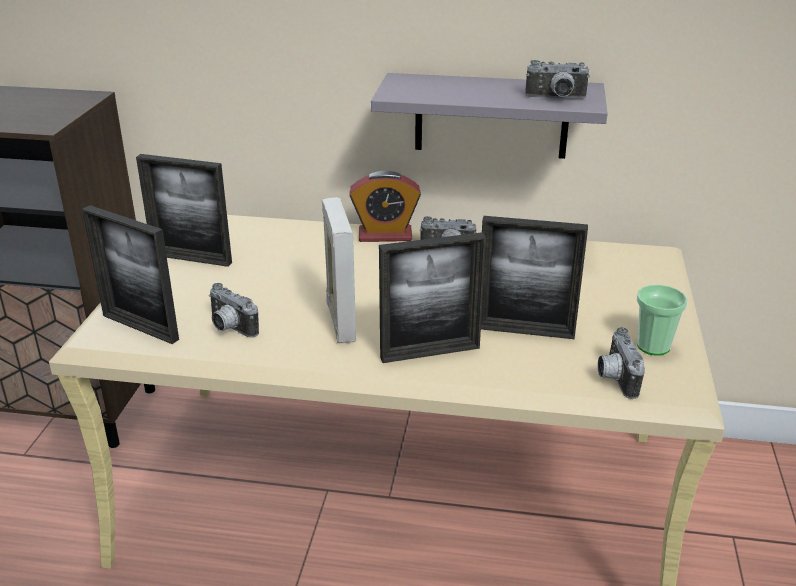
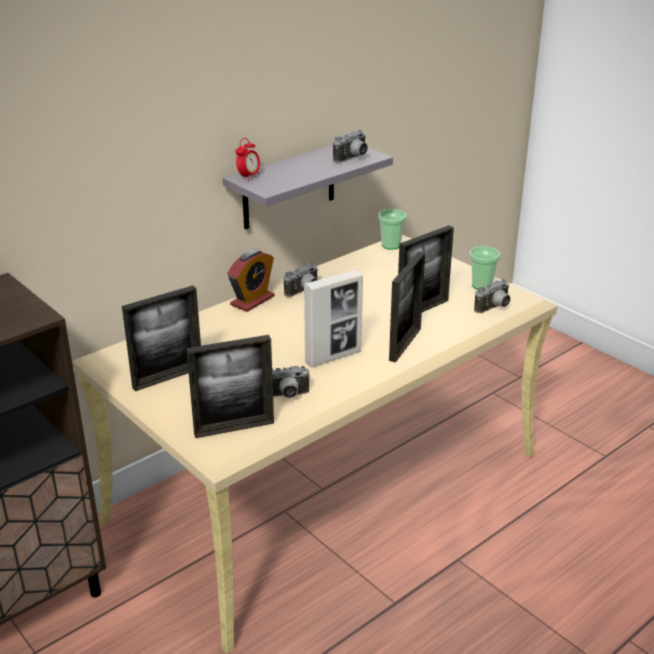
camera: 50 degrees left, 0 degrees up
picture frame [322,197,356,343] -> picture frame turned 120 degrees clockwise [304,270,363,367]
camera [598,327,645,399] -> camera turned 75 degrees counterclockwise [474,279,511,313]
none -> alarm clock [236,138,260,181]
none -> cup [378,209,406,250]

